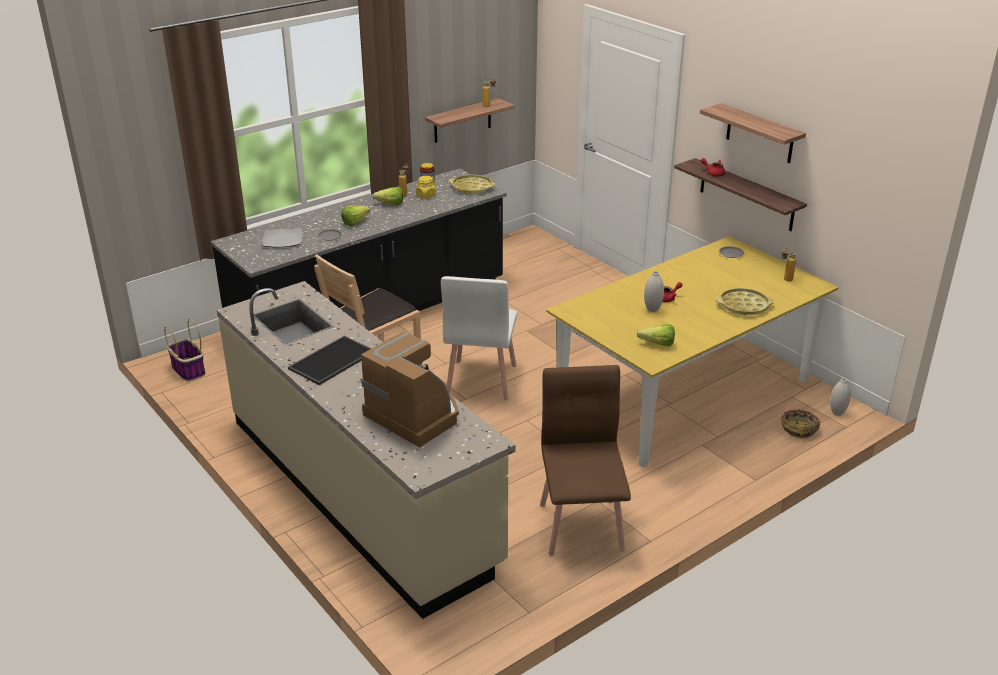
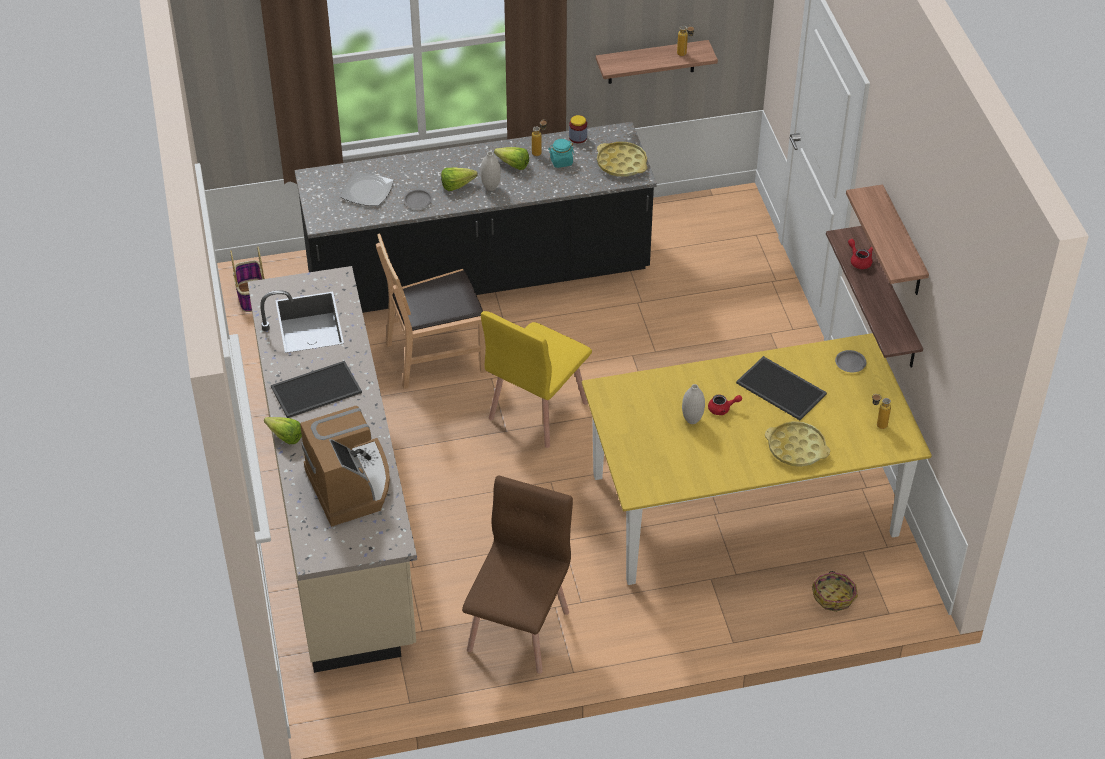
camera: 25 degrees right, 15 degrees up
yellow jar [416,176,436,199] -> turquoise jar [548,139,574,168]
white chair [441,276,517,401] -> yellow chair [481,311,592,448]
lettuce [637,324,675,346] -> lettuce moved to [264,417,302,444]
white vase [830,378,851,416] -> white vase moved to [480,151,501,191]
none -> tray [736,356,827,420]

